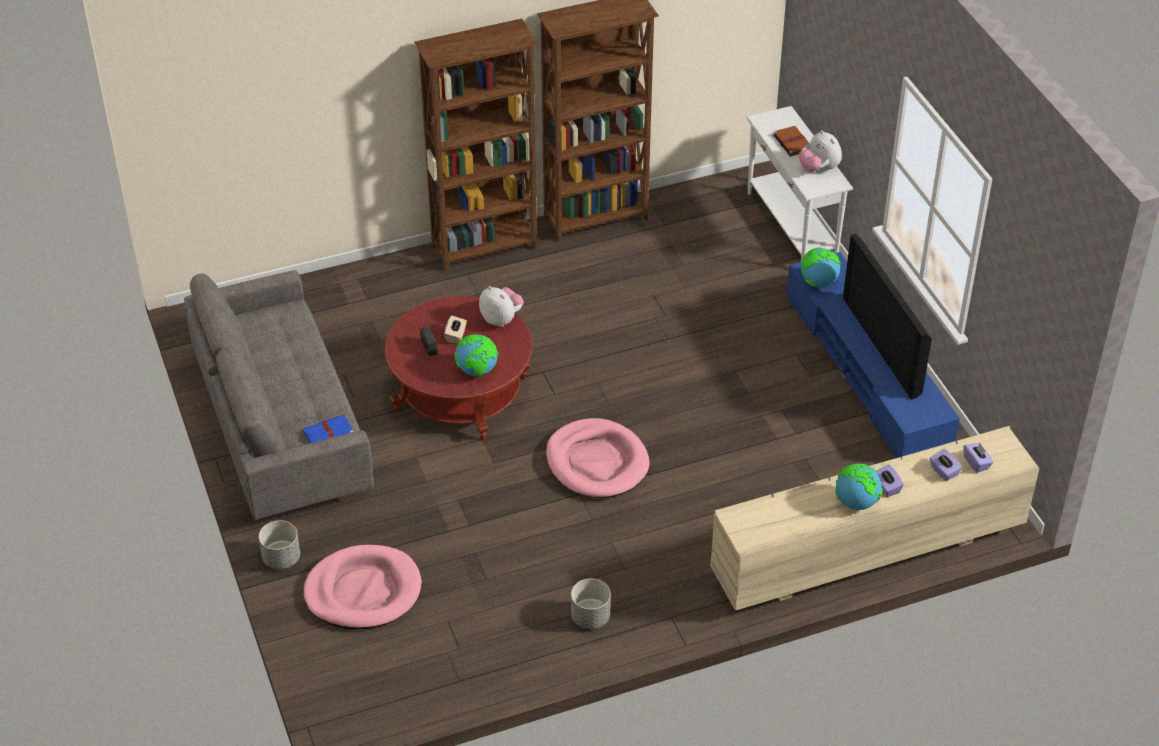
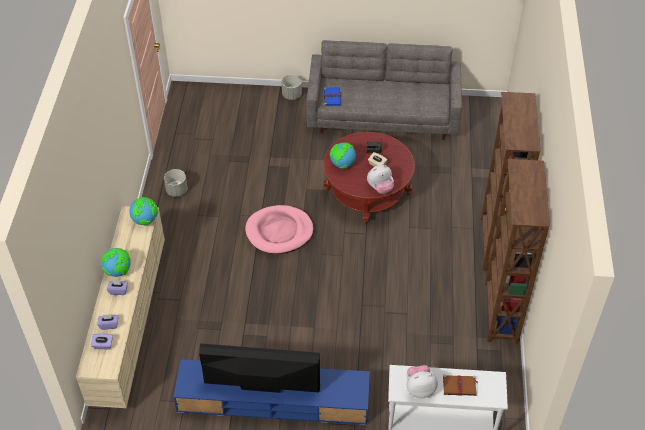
camera: 115 degrees right, 5 degrees up
pink dog bed [304,545,422,629] -> none
globe [801,247,841,288] -> globe moved to [129,197,158,226]

